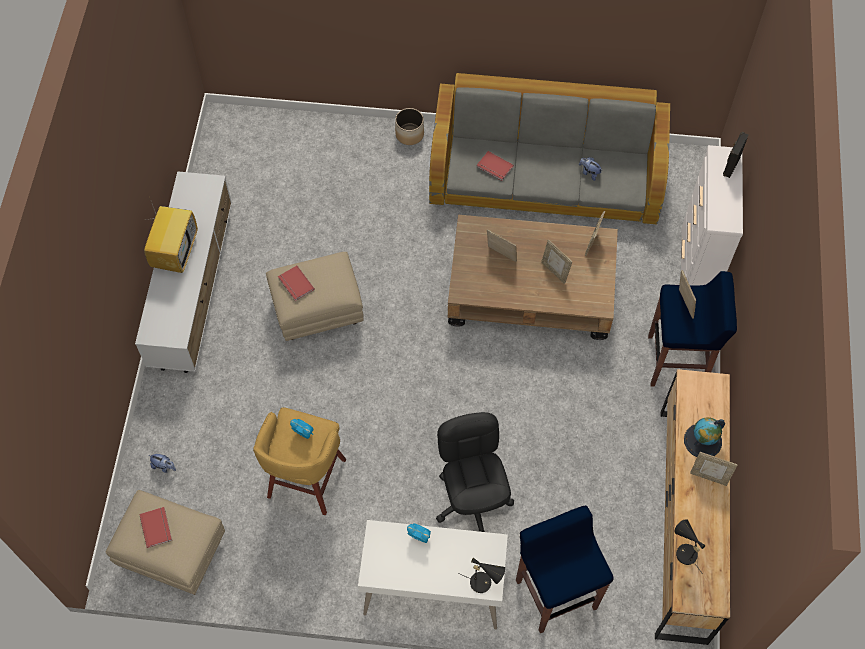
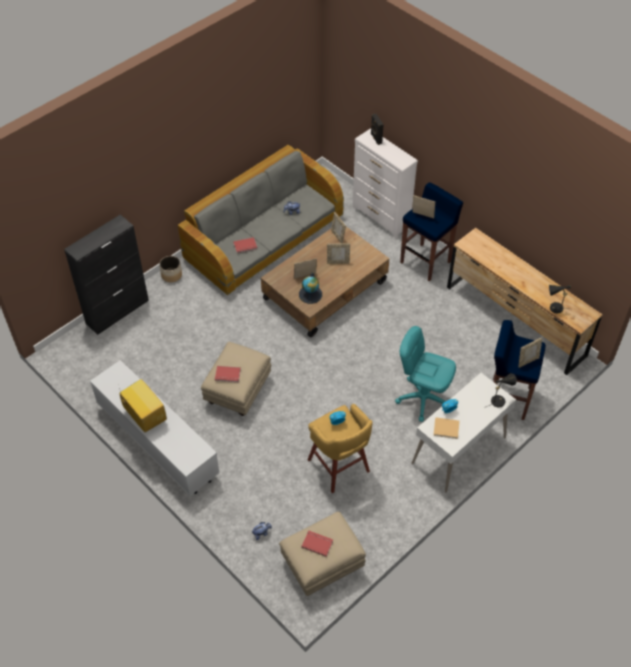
camera: 50 degrees left, 10 degrees down
black office chair [436,412,514,532] -> turquoise office chair [395,326,456,422]
globe [684,417,725,457] -> globe moved to [299,273,322,304]
picture frame [690,452,737,486] -> picture frame moved to [518,338,542,368]
none -> black cabinet [64,215,149,335]
none -> beige book [433,417,460,439]

